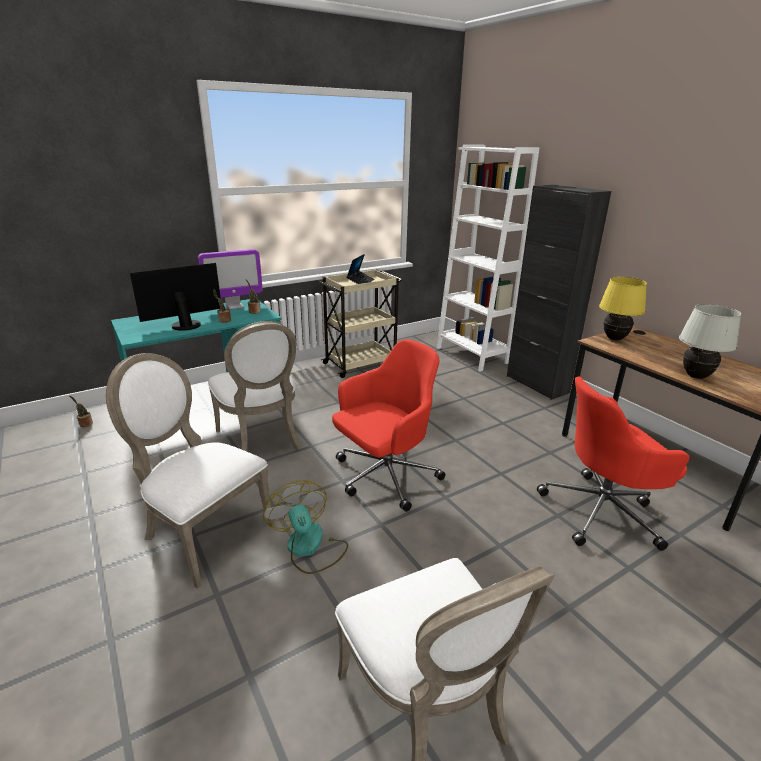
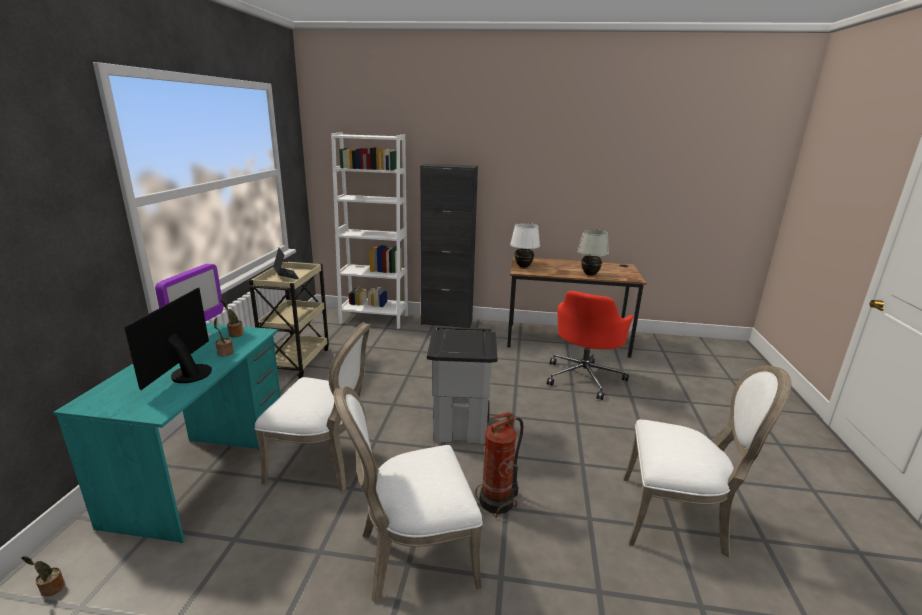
camera: 50 degrees left, 5 degrees down
fan [263,480,348,574] -> fire extinguisher [475,412,523,517]
red office chair [332,339,446,512] -> grey trash can [427,327,497,444]
yellow table lamp [599,277,647,340] -> white table lamp [510,223,540,268]

